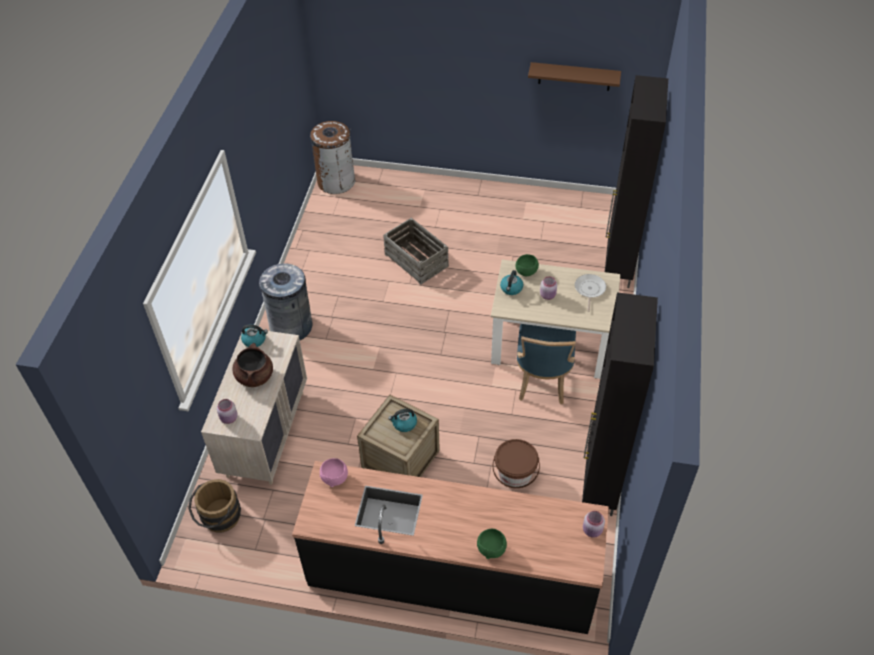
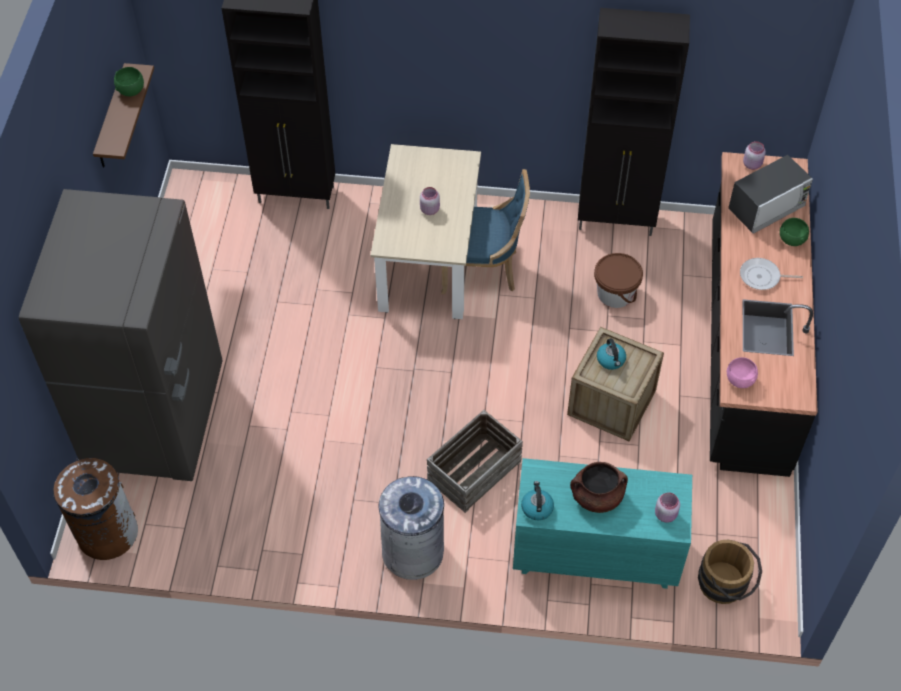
camera: 95 degrees left, 5 degrees up
beige dresser [201,331,307,485] -> turquoise dresser [513,458,692,589]
crate [383,218,449,285] -> crate moved to [427,410,523,513]
kettle [500,270,524,295] -> none
green bowl [516,254,539,276] -> green bowl moved to [114,67,144,96]
frying pan [575,274,606,312] -> frying pan moved to [740,258,803,290]
none -> grey fridge [19,189,223,481]
none -> microwave [728,155,813,234]

